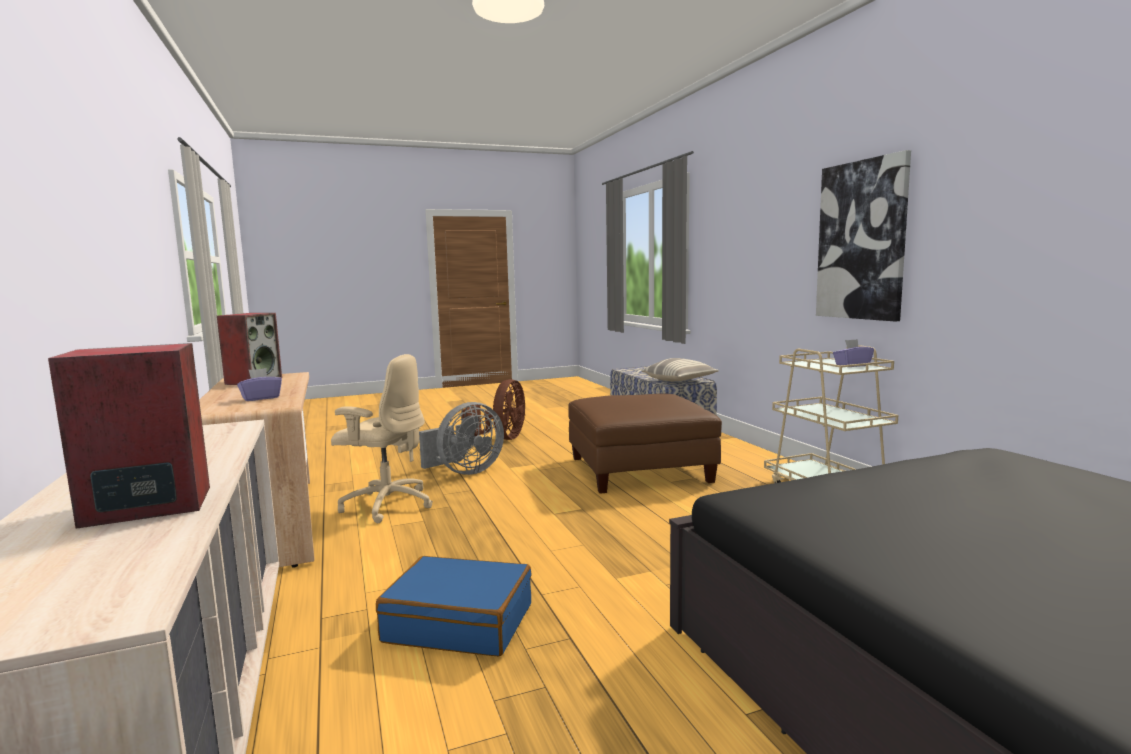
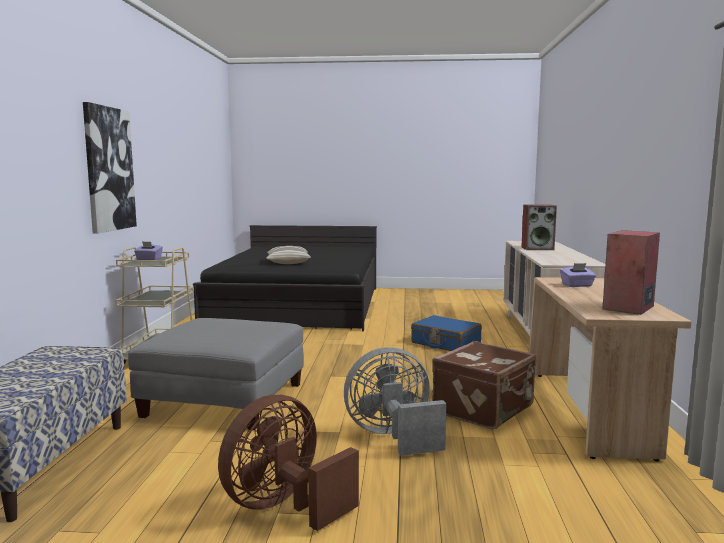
camera: 155 degrees left, 0 degrees up
beige office chair [331,354,433,523] -> brown suitcase [432,341,536,430]
brown ottoman [568,394,722,494] -> grey ottoman [128,318,304,430]
pillow [642,358,719,381] -> pillow moved to [266,246,311,264]

